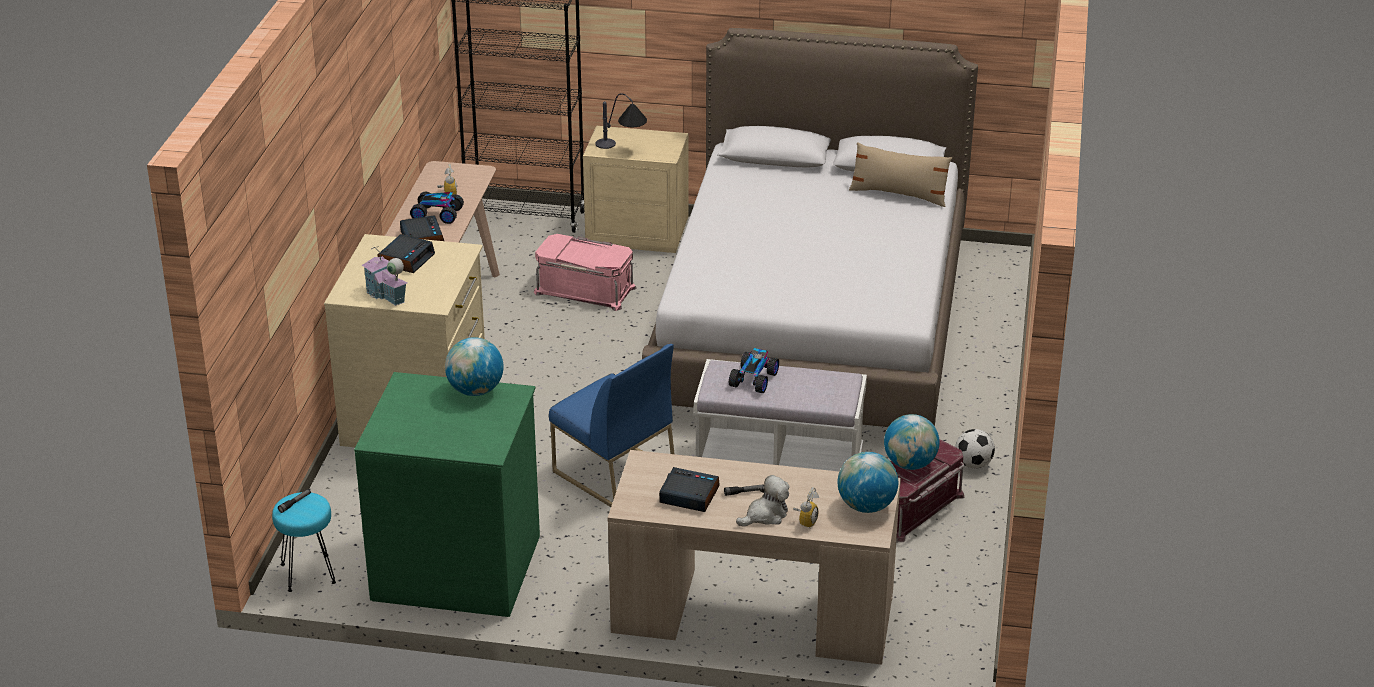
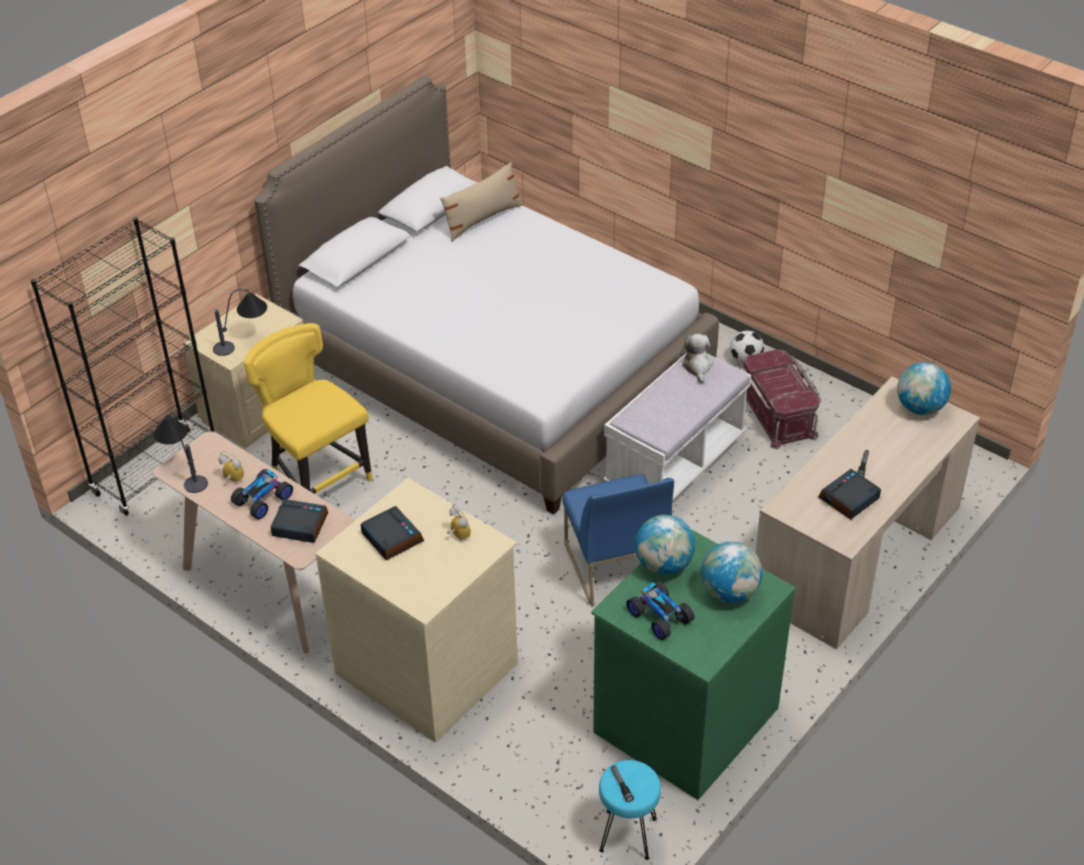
camera: 60 degrees left, 10 degrees up
toy house [361,246,408,306] -> none
pink storage box [534,234,637,311] -> yellow chair [244,323,372,494]
blue chair [549,344,675,507] -> blue chair turned 90 degrees clockwise [562,474,674,607]
toy car [729,348,779,393] -> toy car moved to [626,581,694,640]
plush toy [736,475,789,527] -> plush toy moved to [680,334,713,384]
alarm clock [793,487,819,528] -> alarm clock moved to [447,503,471,540]
globe [884,414,939,470] -> globe moved to [701,542,762,603]
none -> table lamp [154,414,208,493]

